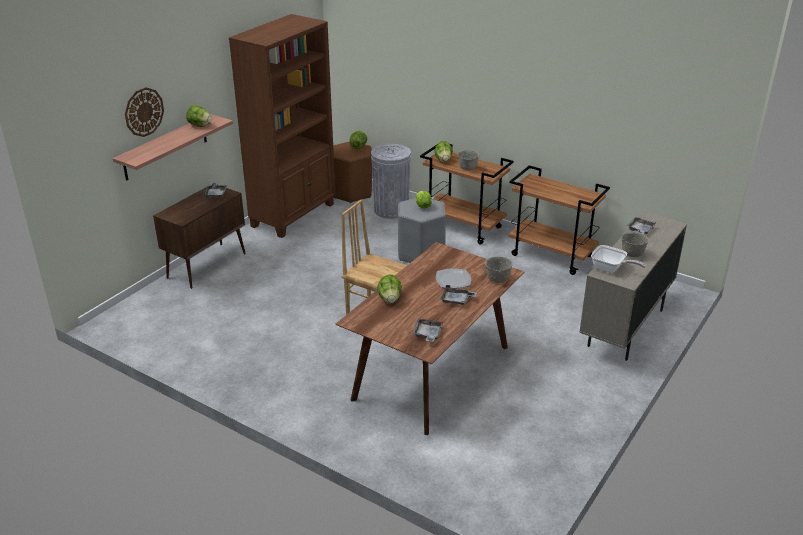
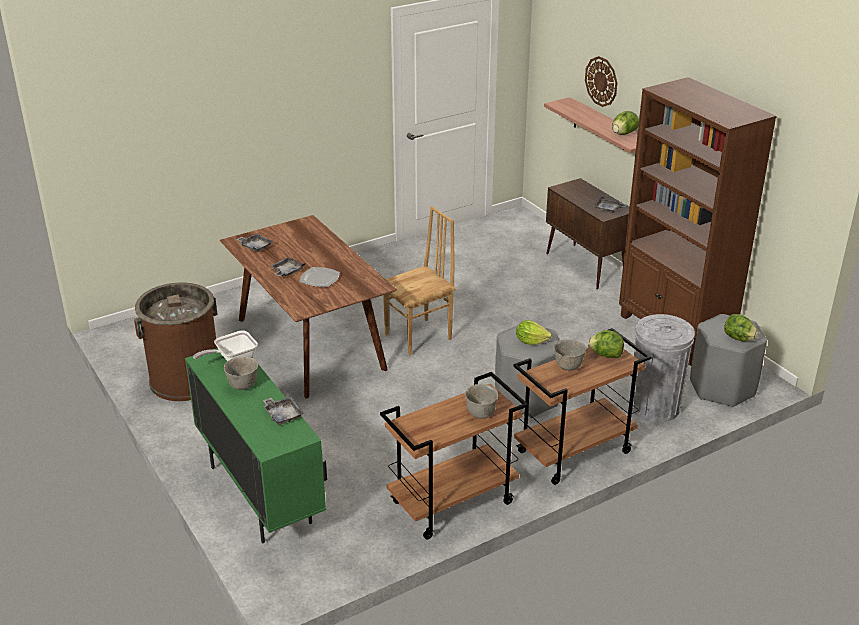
camera: 115 degrees right, 0 degrees up
brown stool [333,141,372,203] -> grey stool [690,314,767,407]
lettuce [378,274,402,303] -> none
grey bowl [485,256,513,283] -> grey bowl moved to [465,384,498,419]
beige cabinet [579,212,687,361] -> green cabinet [185,348,327,543]
none -> brown trash can [134,283,218,401]

